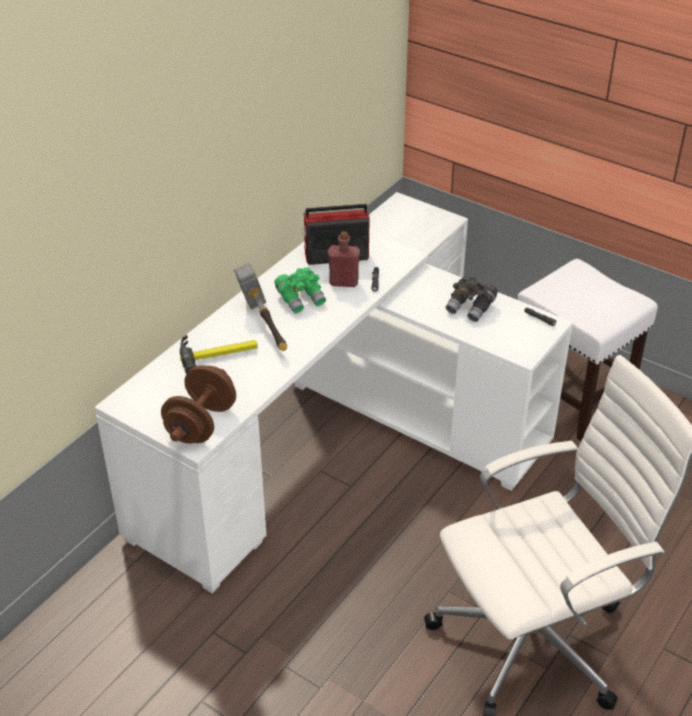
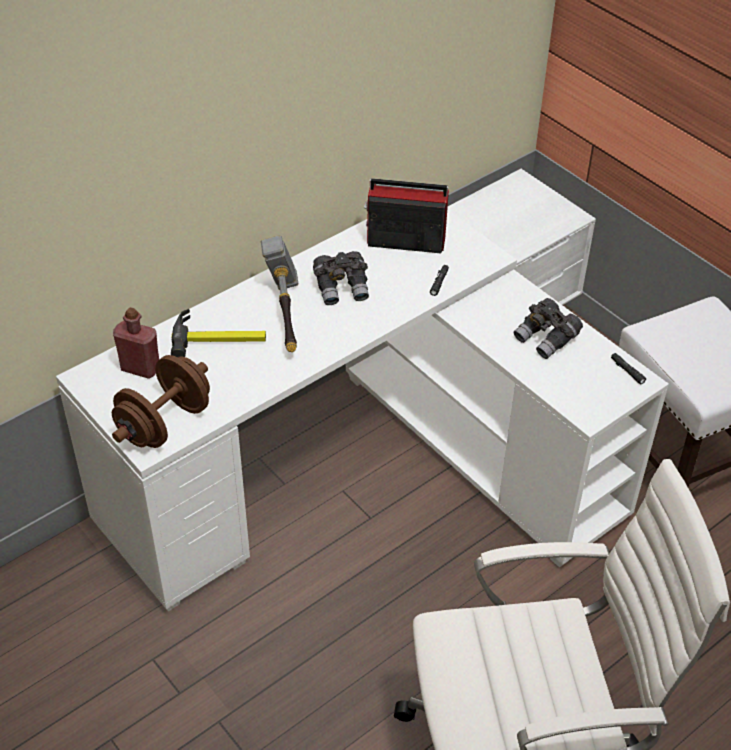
camera: 15 degrees right, 5 degrees up
green binoculars [274,267,326,313] -> grey binoculars [313,251,369,305]
red bottle [328,231,360,287] -> red bottle moved to [113,307,159,379]

